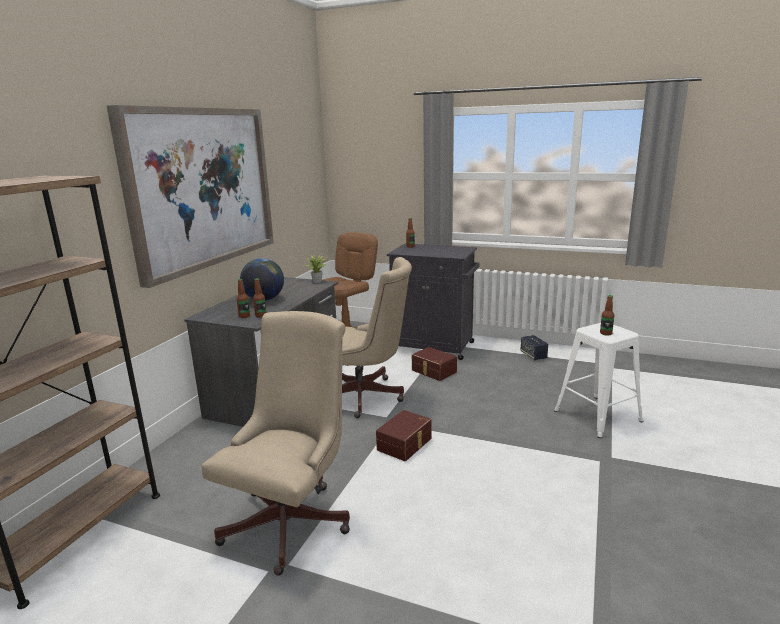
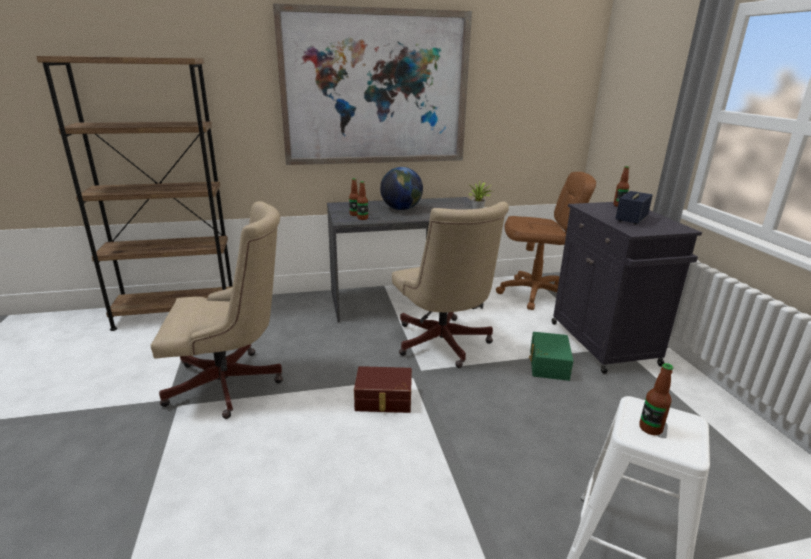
camera: 55 degrees right, 5 degrees up
brown storage box [412,347,457,381] -> green storage box [529,332,573,381]
speaker [520,335,548,360] -> speaker moved to [615,191,653,225]

